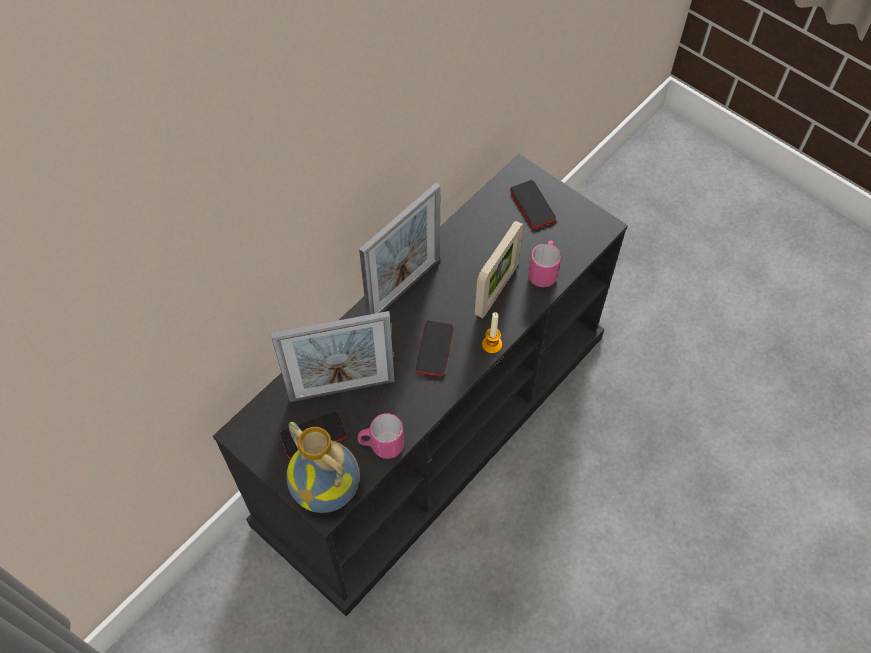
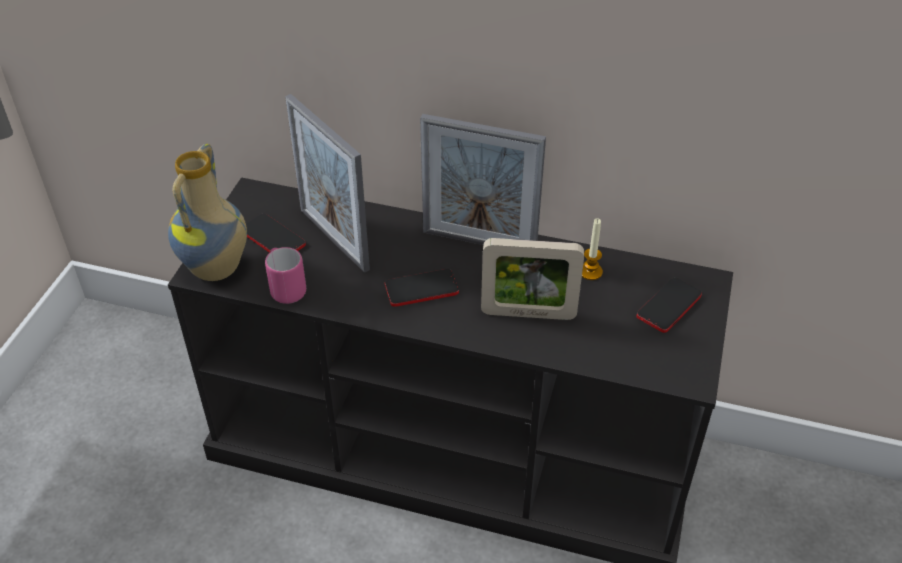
camera: 65 degrees right, 15 degrees down
candle [482,312,502,354] -> candle moved to [582,218,603,280]
pink mug [528,241,561,287] -> none

